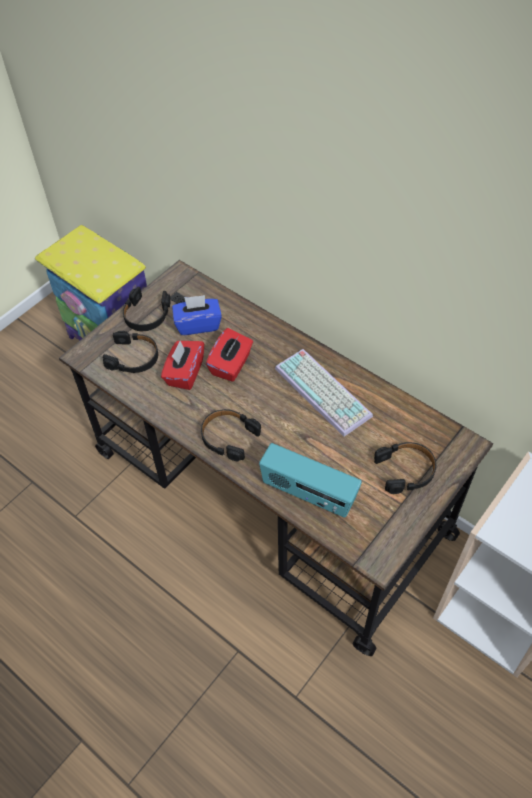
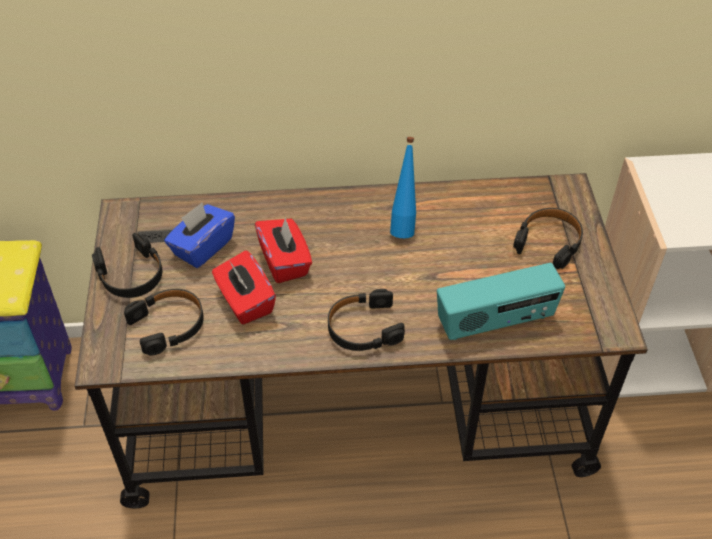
camera: 45 degrees left, 5 degrees down
keyboard [275,349,373,437] -> blue bottle [390,137,416,238]

